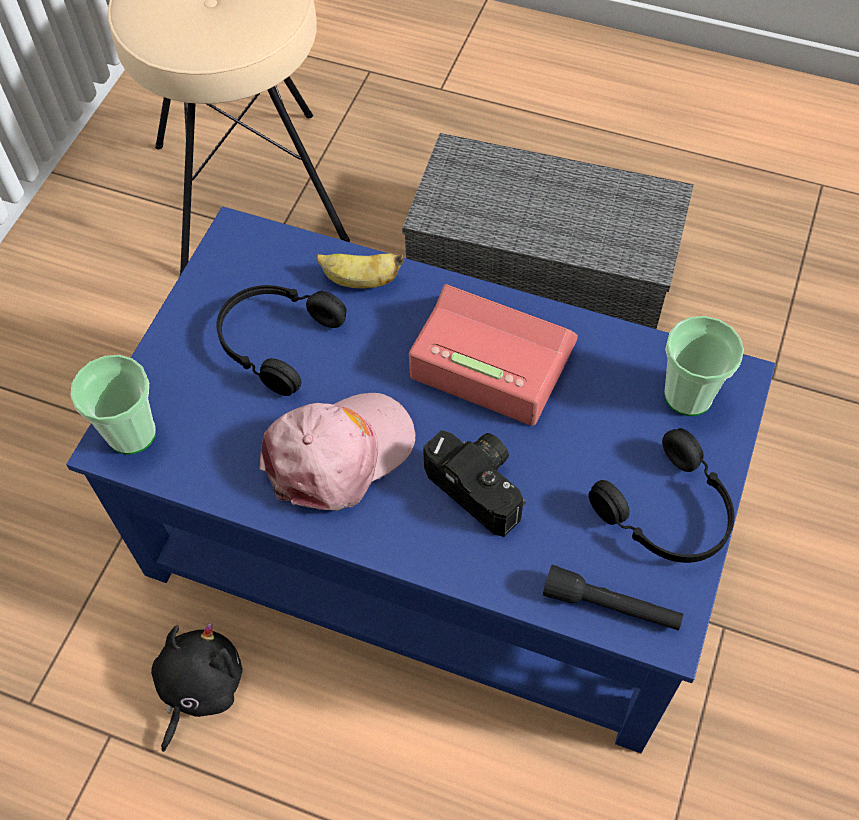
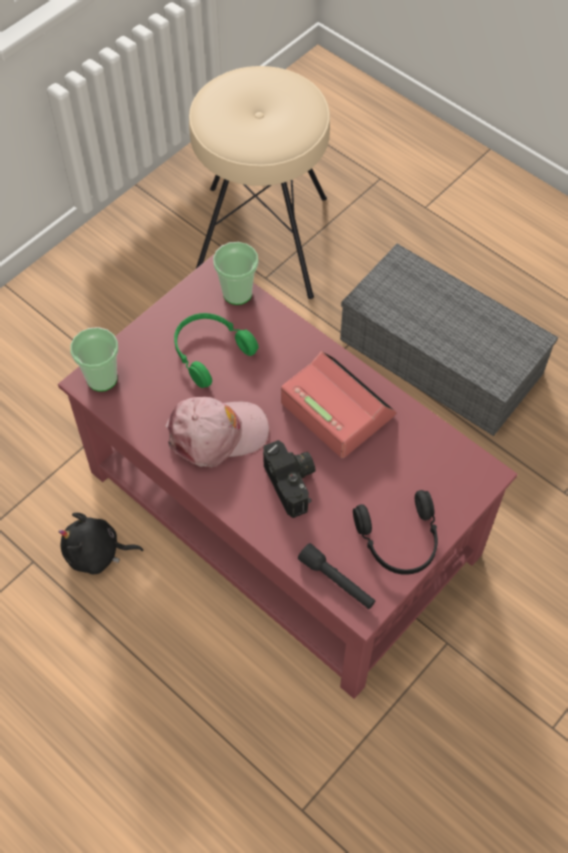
camera: 20 degrees right, 0 degrees up
blue coffee table [66,206,776,753] -> red coffee table [58,254,518,699]
black plush toy [151,623,243,752] -> black plush toy turned 135 degrees counterclockwise [58,513,143,574]
black headphones [216,285,347,396] -> green headphones [174,313,259,388]
banana [316,253,404,288] -> none
cup [664,316,744,416] -> cup moved to [213,242,258,305]

